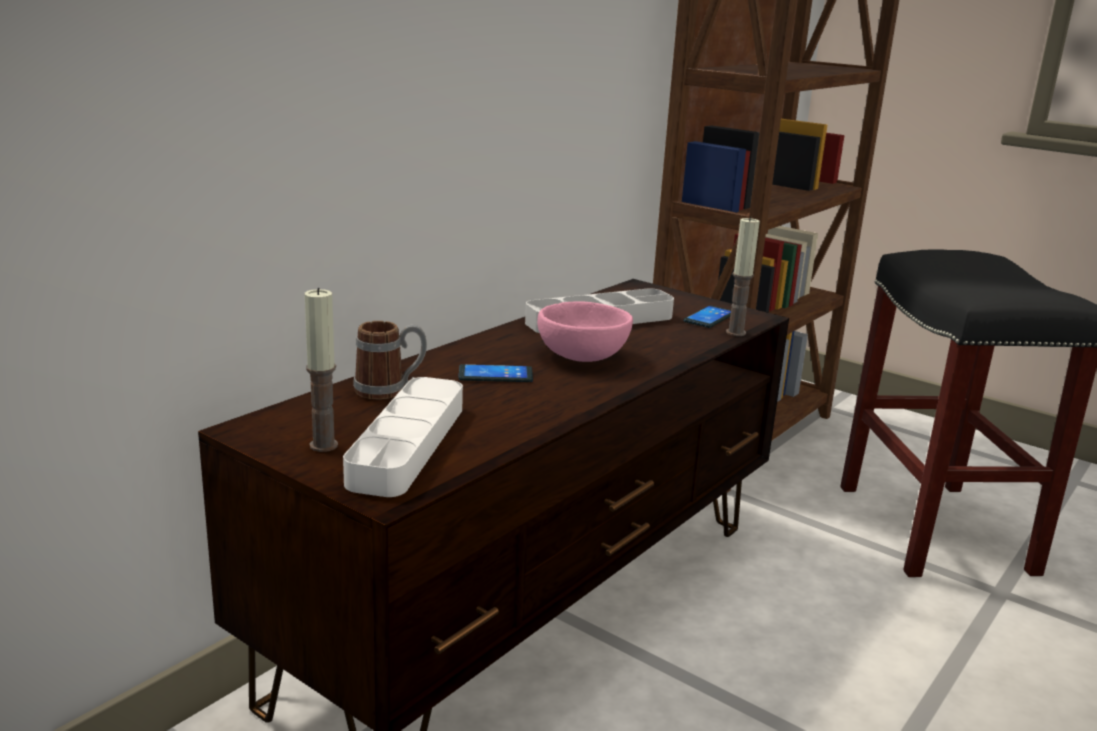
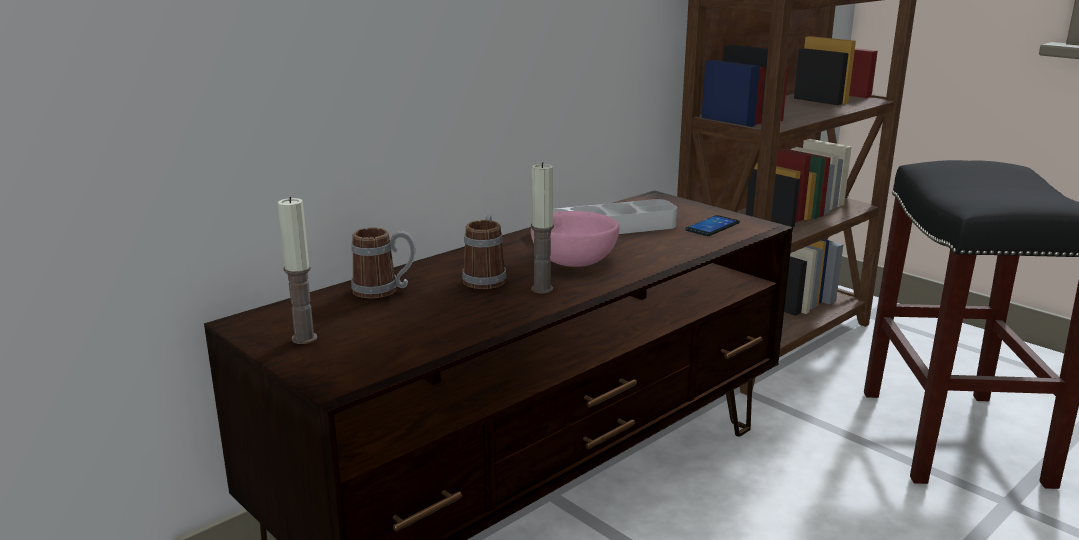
camera: 10 degrees right, 0 degrees up
white tray [343,377,463,497] -> none
phone [458,364,533,382] -> mug [462,215,506,289]
candle [726,216,760,336] -> candle moved to [531,162,554,293]

